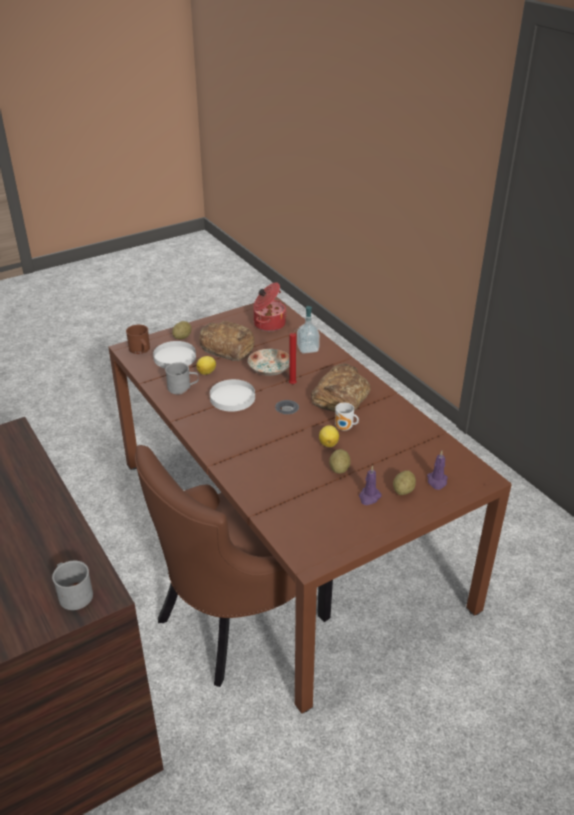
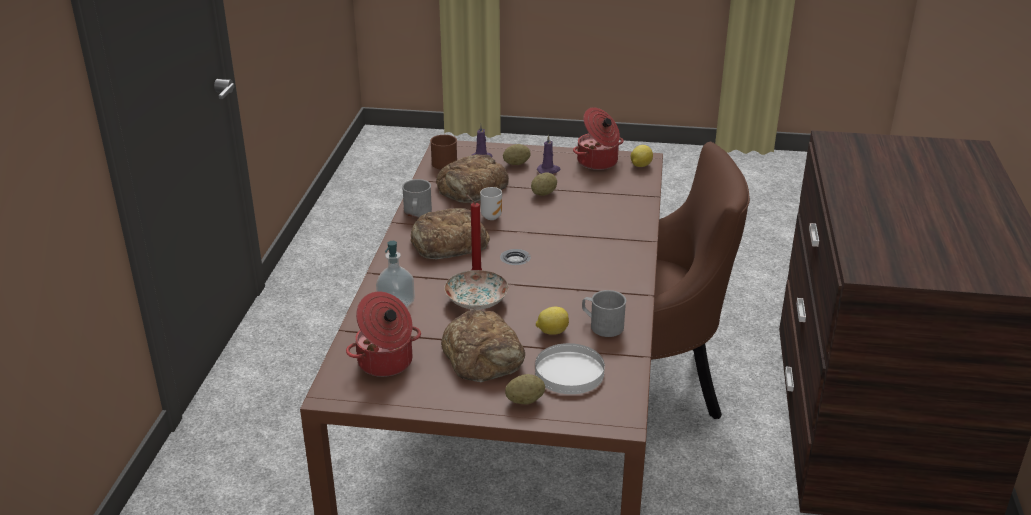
camera: 140 degrees left, 5 degrees down
grey mug [52,561,93,610] -> grey mug moved to [402,179,432,218]
brown mug [126,325,150,354] -> brown mug moved to [430,135,457,170]
white plate [210,379,255,412] -> none
lemon [319,425,339,447] -> lemon moved to [631,145,653,167]
none -> bread [436,154,509,203]
none -> cooking pot [573,107,624,170]

